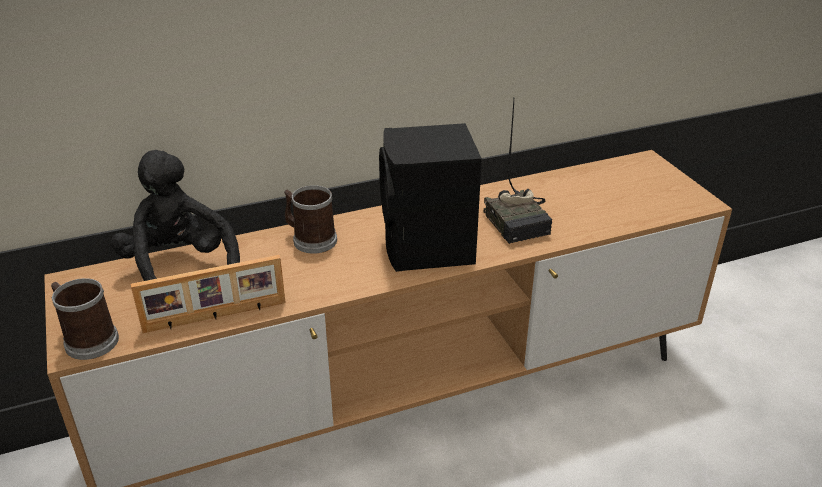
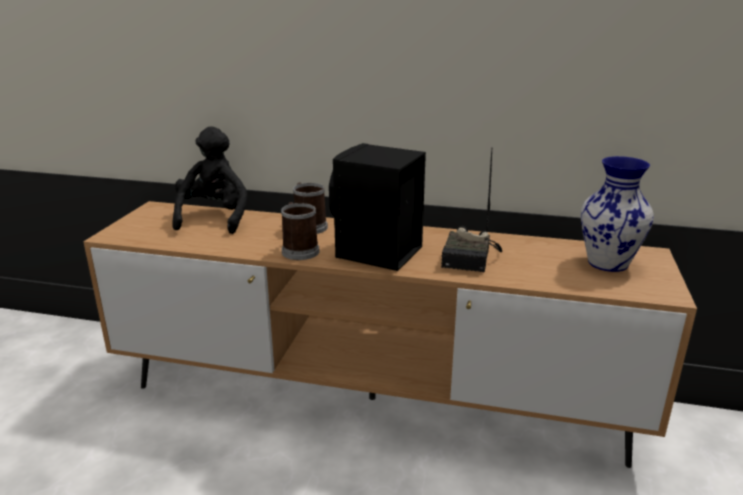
camera: 35 degrees right, 10 degrees down
mug [51,278,119,360] -> mug moved to [281,202,319,260]
picture frame [131,255,286,333] -> none
none -> vase [580,156,654,272]

